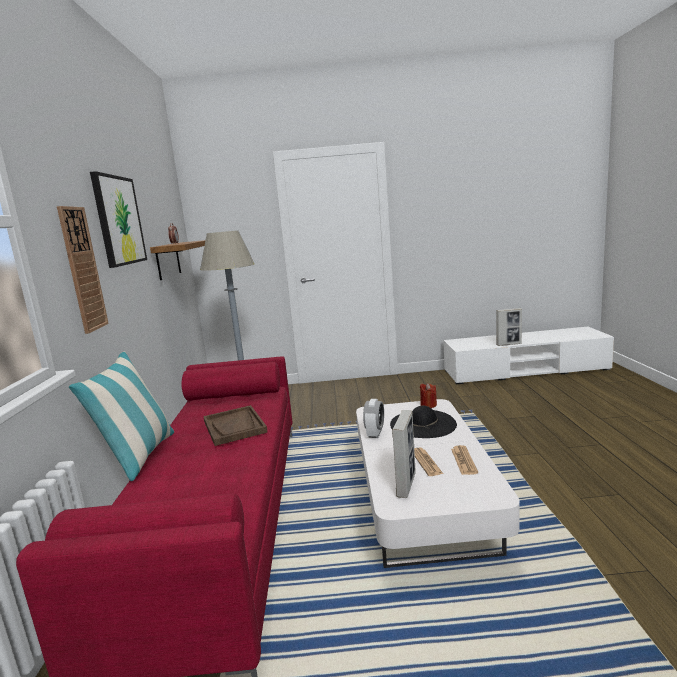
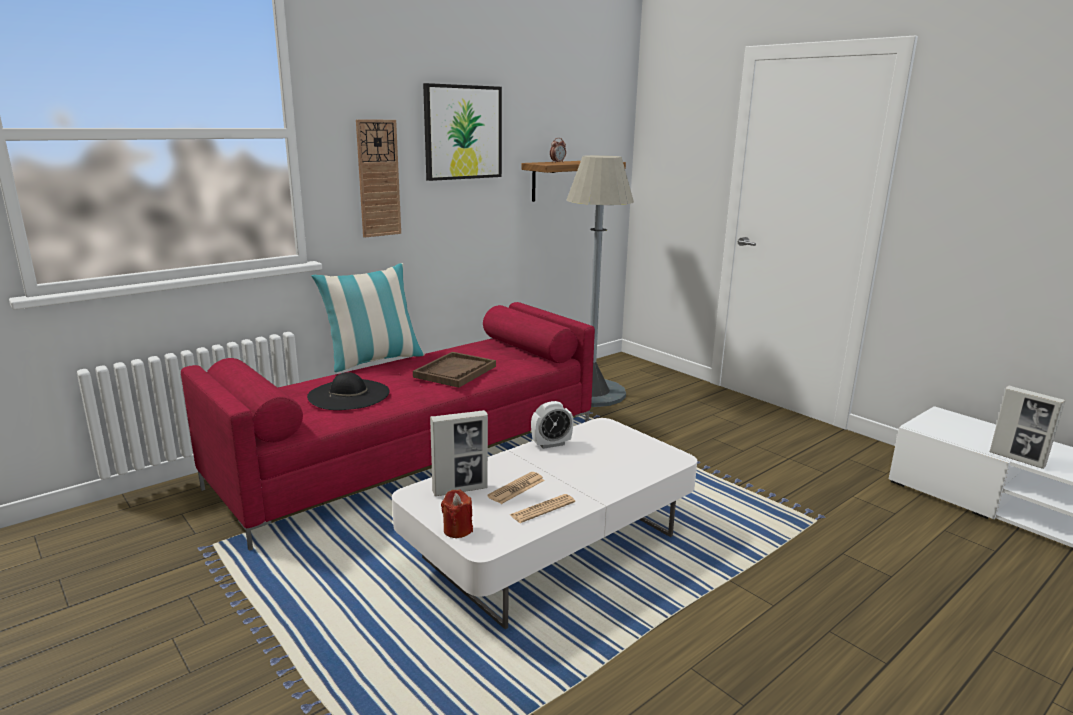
camera: 50 degrees right, 5 degrees up
black hat [390,406,457,438] -> black hat moved to [307,372,390,410]
red candle [420,383,437,408] -> red candle moved to [441,489,473,538]

